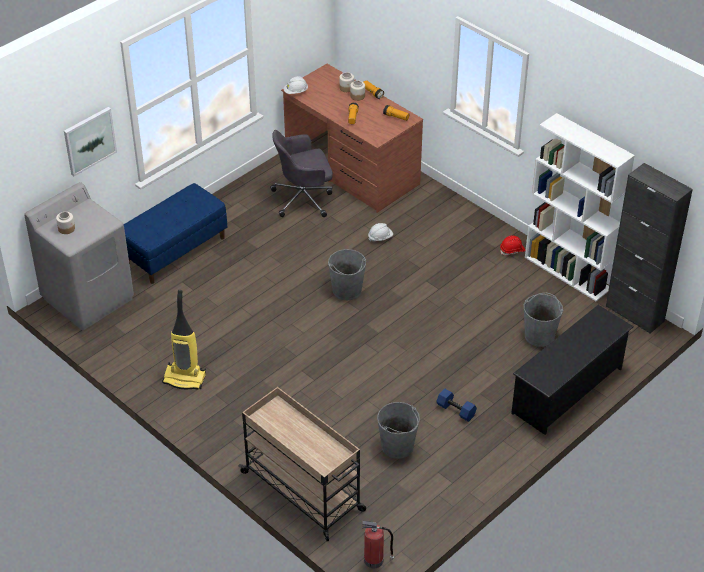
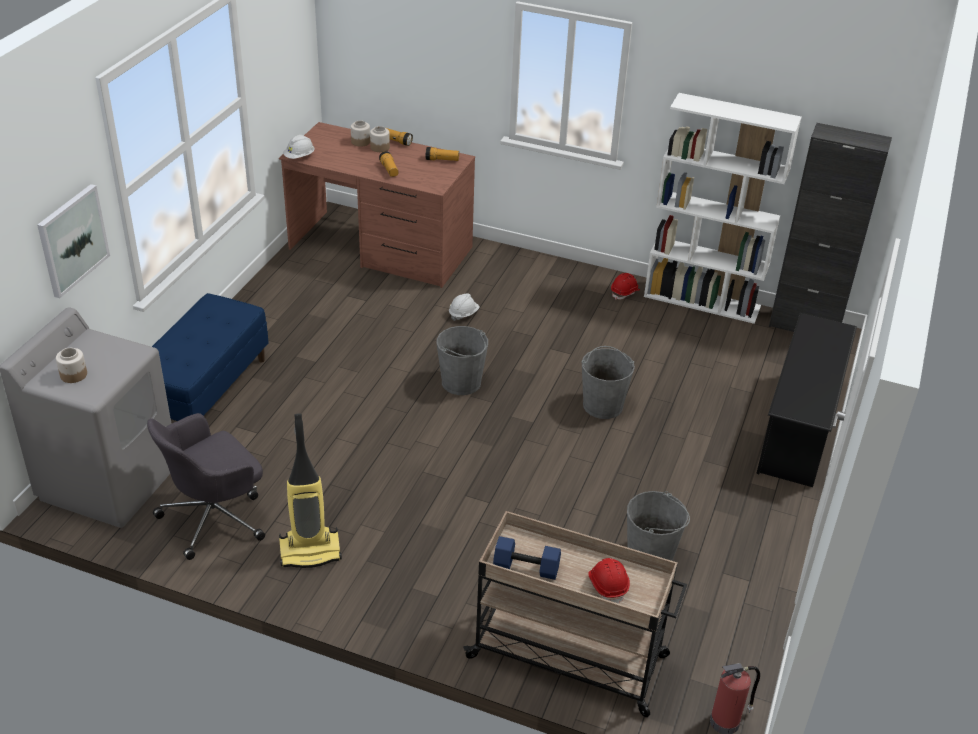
camera: 25 degrees left, 5 degrees down
grey office chair [270,130,333,217] -> grey office chair moved to [147,413,265,560]
blue dumbbell [436,388,477,422] -> blue dumbbell moved to [493,536,561,580]
grey bucket [524,293,563,347] -> grey bucket moved to [582,346,635,419]
none -> red hard hat [588,558,630,604]

